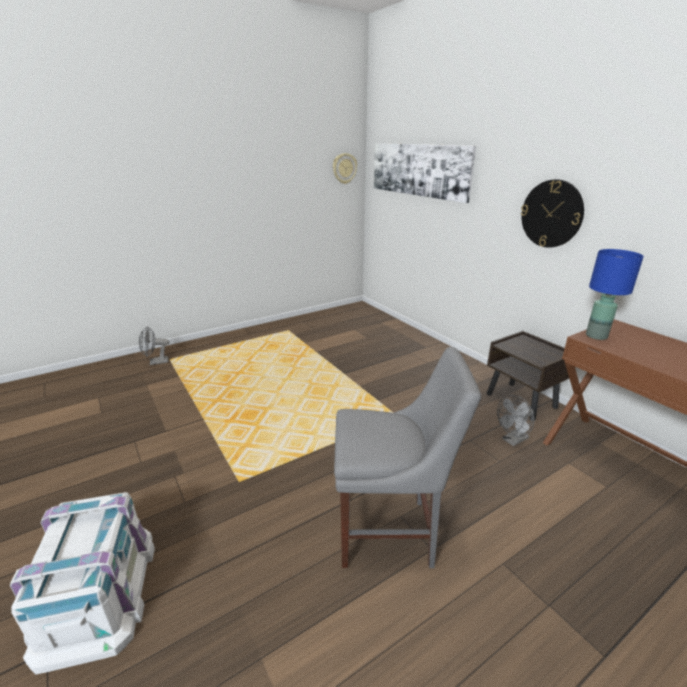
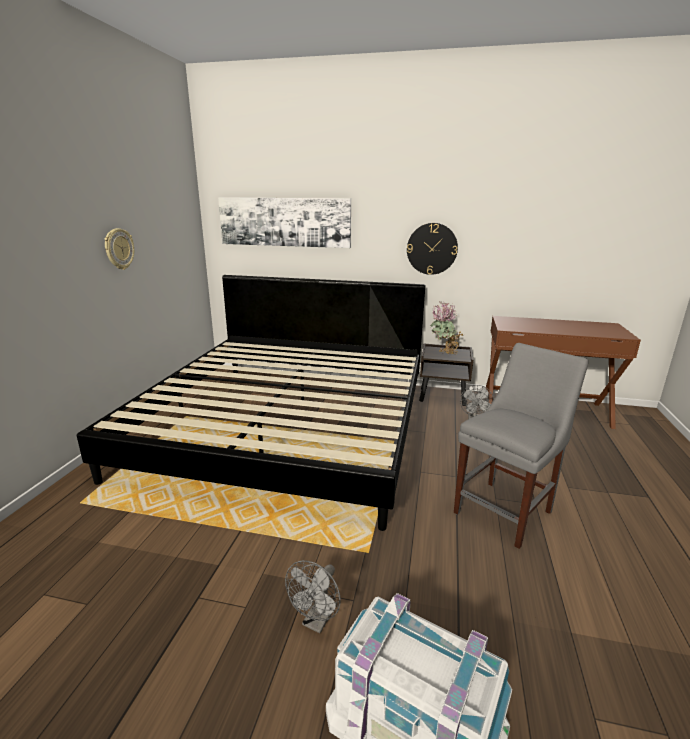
camera: 45 degrees left, 5 degrees down
grey fan [139,326,169,365] -> grey fan moved to [285,560,341,633]
wall clock [333,153,357,184] -> wall clock moved to [104,228,134,270]
blue table lamp [586,249,644,340] -> none
none -> bed [77,275,425,531]
none -> potted plant [430,301,463,355]

